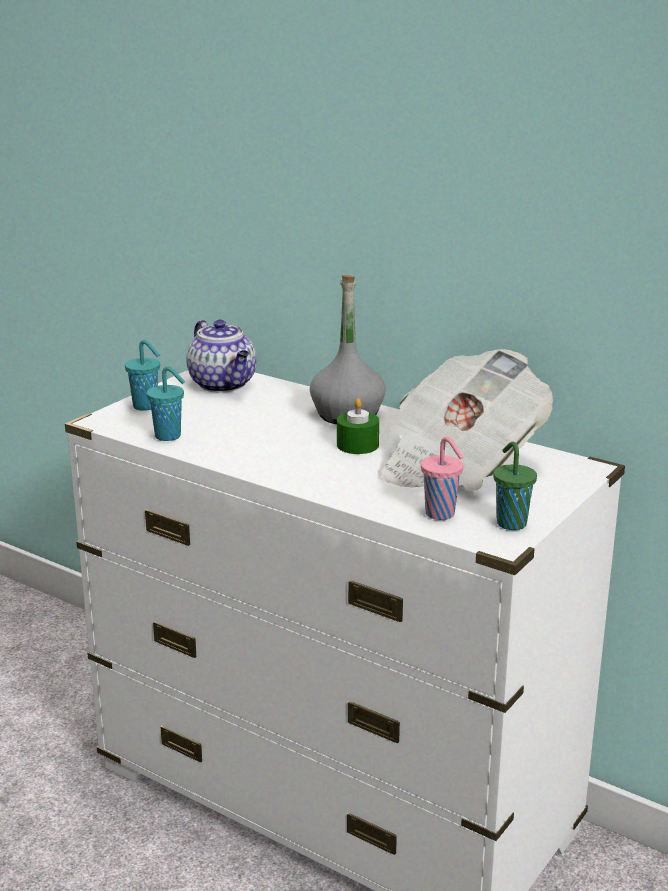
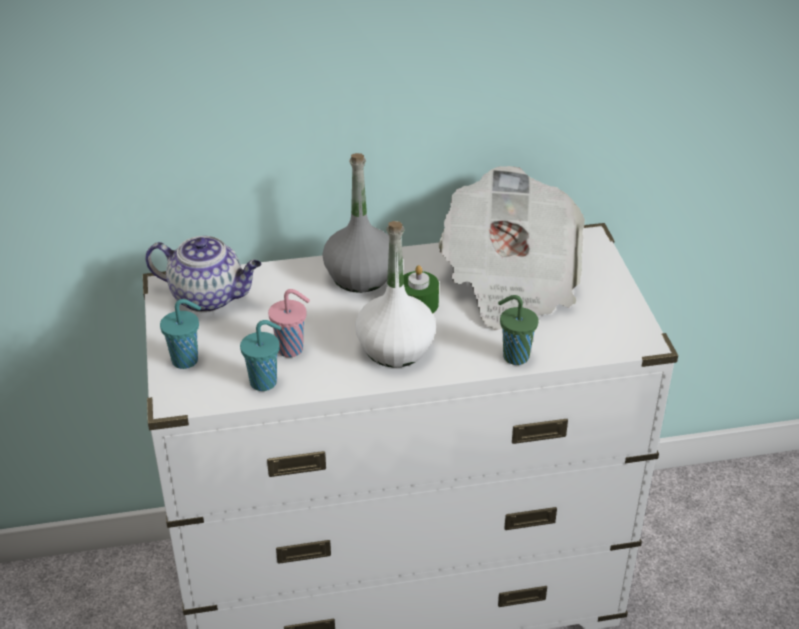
camera: 45 degrees left, 15 degrees up
pink cup [421,437,464,520] -> pink cup moved to [268,289,310,357]
green cup [493,442,537,530] -> green cup moved to [498,295,539,365]
none -> white bottle [355,221,436,368]

